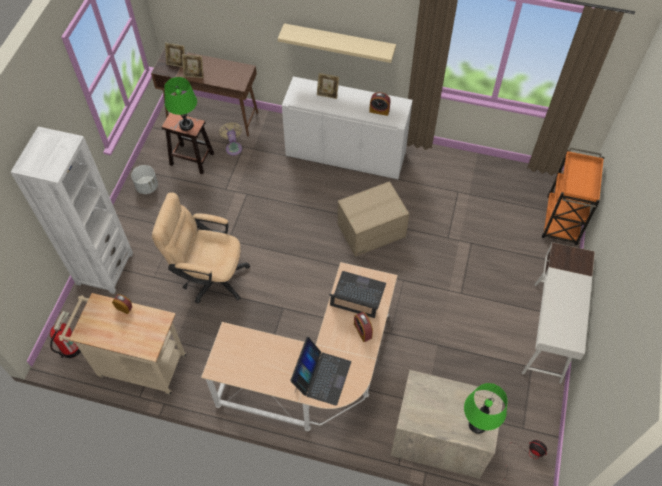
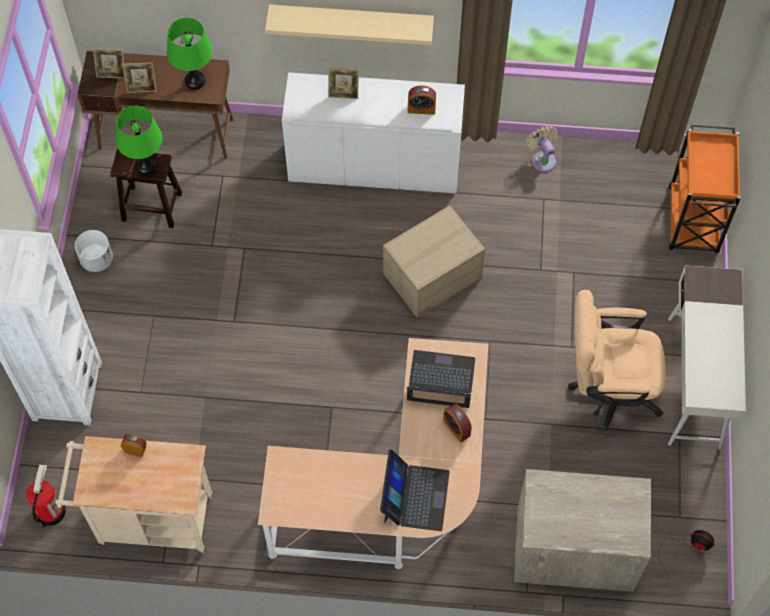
camera: 10 degrees left, 5 degrees up
beige office chair [152,192,250,303] -> beige office chair moved to [568,290,666,431]
beige fan [219,122,242,156] -> beige fan moved to [526,126,557,172]
green table lamp [464,383,507,434] -> green table lamp moved to [167,18,213,90]

